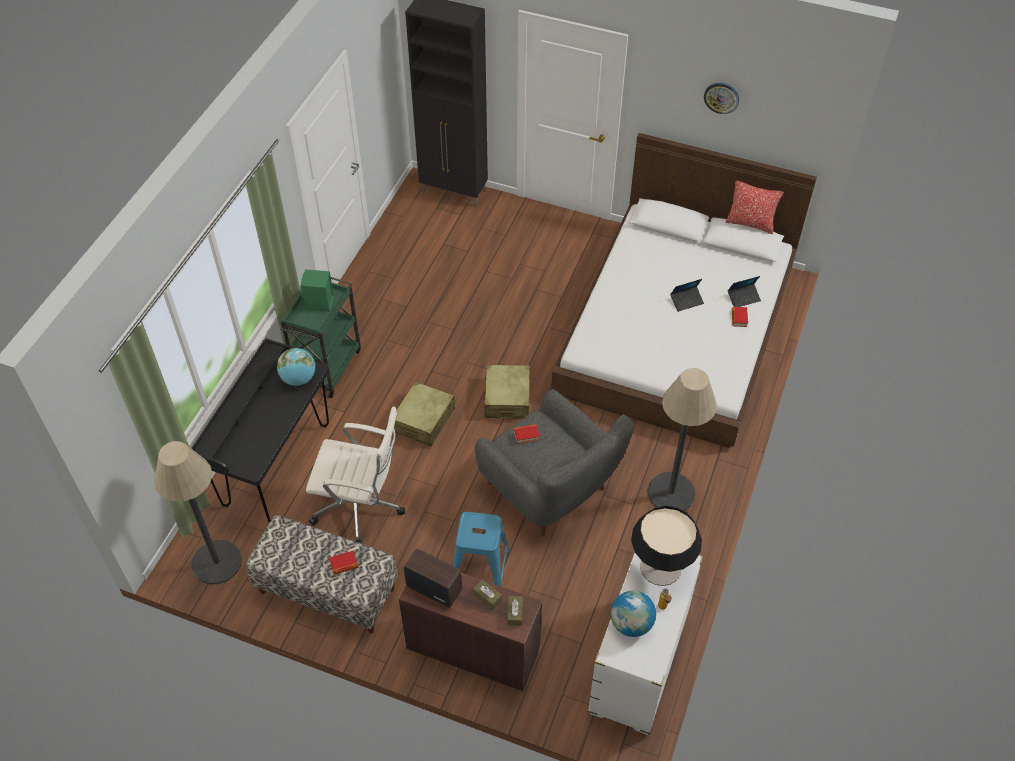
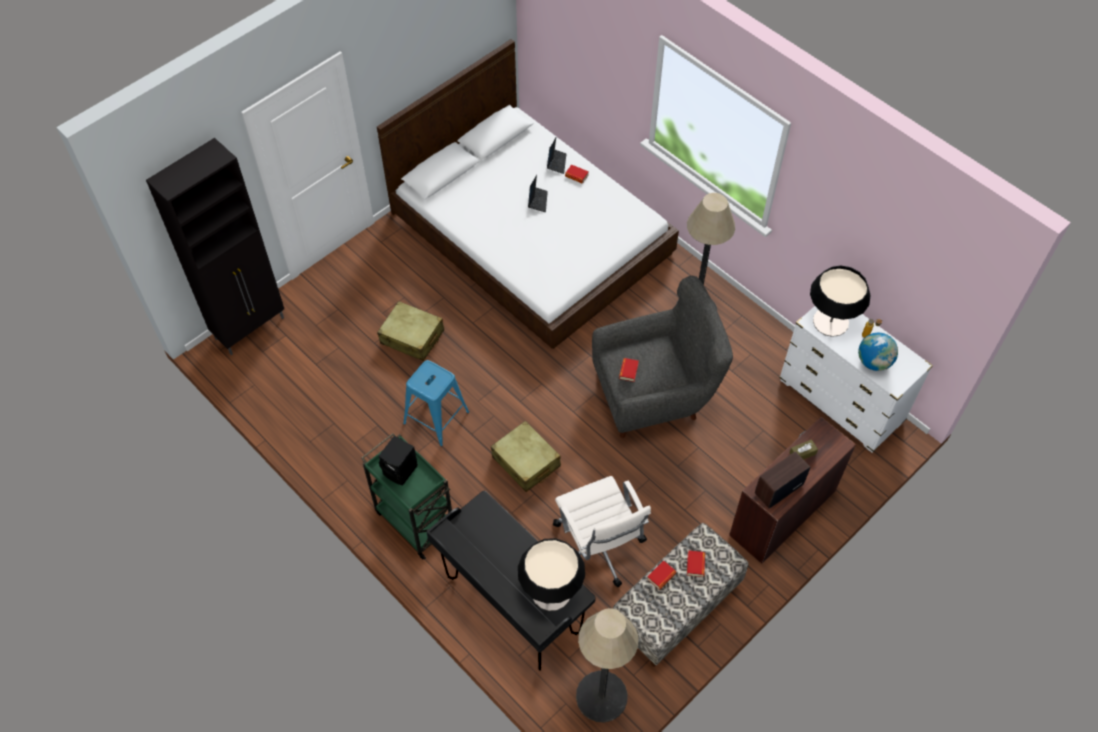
camera: 65 degrees left, 5 degrees up
globe [277,348,315,386] -> none
green speaker [301,269,334,312] -> black speaker [379,436,418,486]
white office chair [306,406,405,544] -> white office chair turned 120 degrees clockwise [553,476,651,587]
blue stool [453,512,510,587] -> blue stool moved to [403,360,469,446]
beige suitcase [483,365,530,419] -> beige suitcase moved to [377,301,444,361]
brown tissue box [507,596,523,626] -> none
wall clock [704,83,739,114] -> none
pillow [725,180,784,234] -> none
none -> table lamp [518,538,585,611]
none -> book [647,560,676,590]

